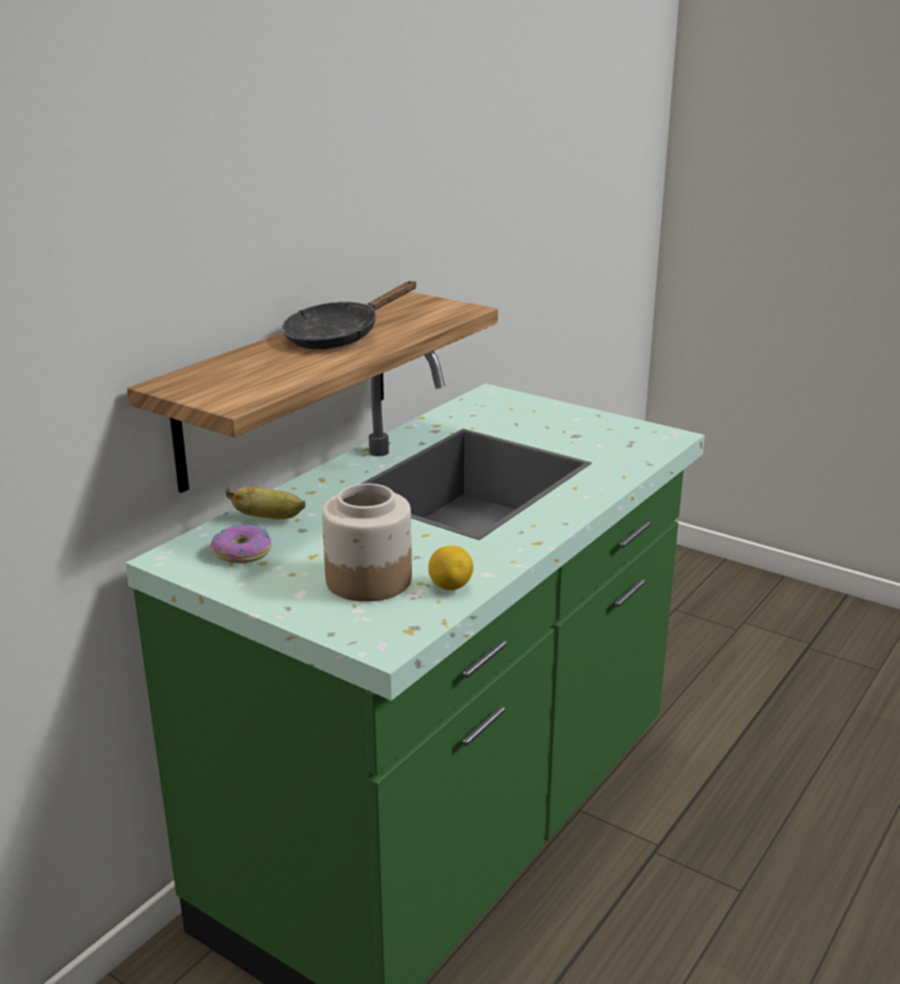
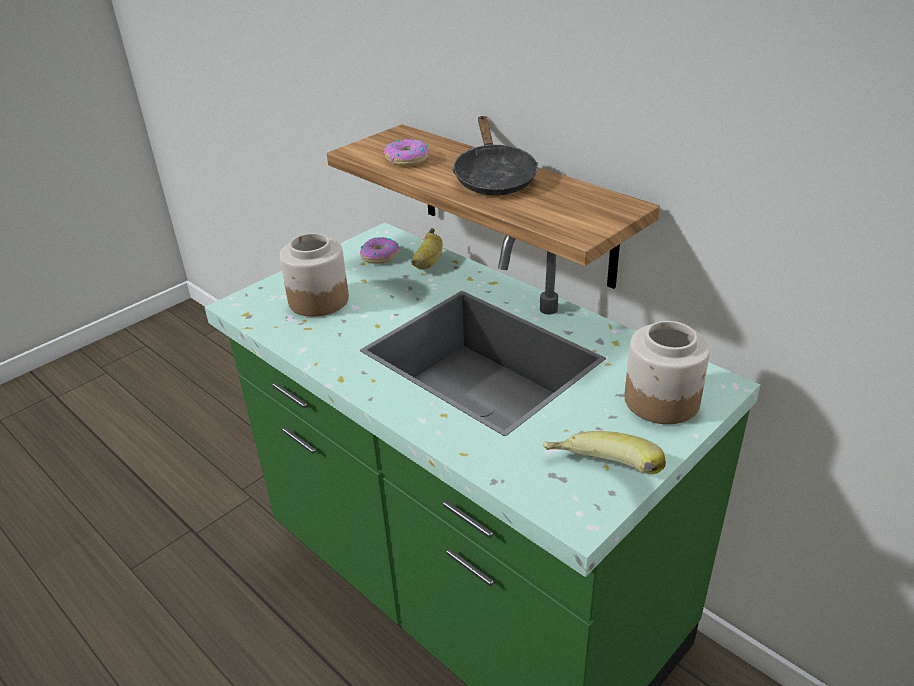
camera: 100 degrees right, 10 degrees up
black frying pan [282,281,417,349] -> black frying pan turned 150 degrees counterclockwise [452,116,538,196]
lemon [428,545,473,590] -> none
none -> donut [384,139,429,166]
none -> banana [543,431,666,474]
none -> jar [624,321,710,424]

